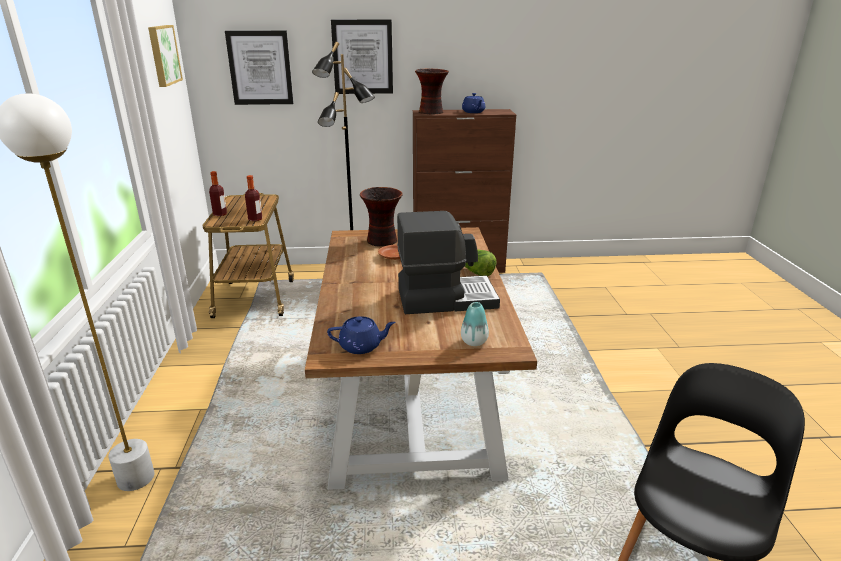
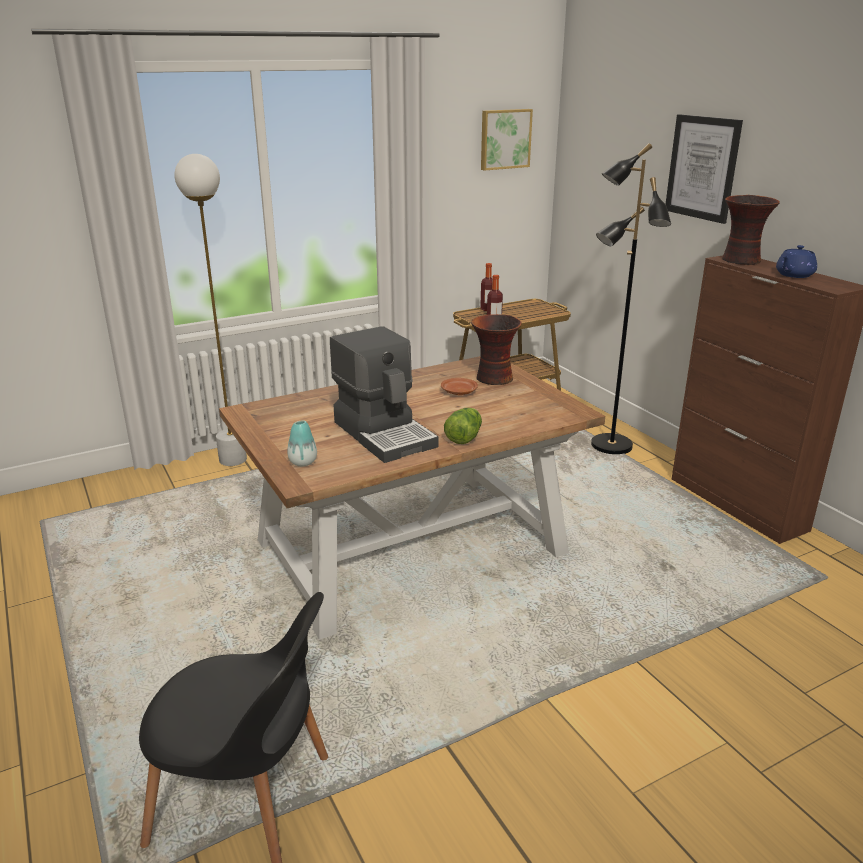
camera: 65 degrees right, 0 degrees up
picture [225,30,293,105] -> none
blue teapot [327,316,396,354] -> none

